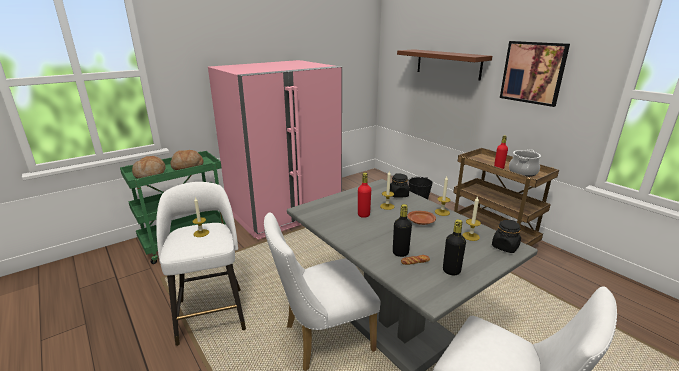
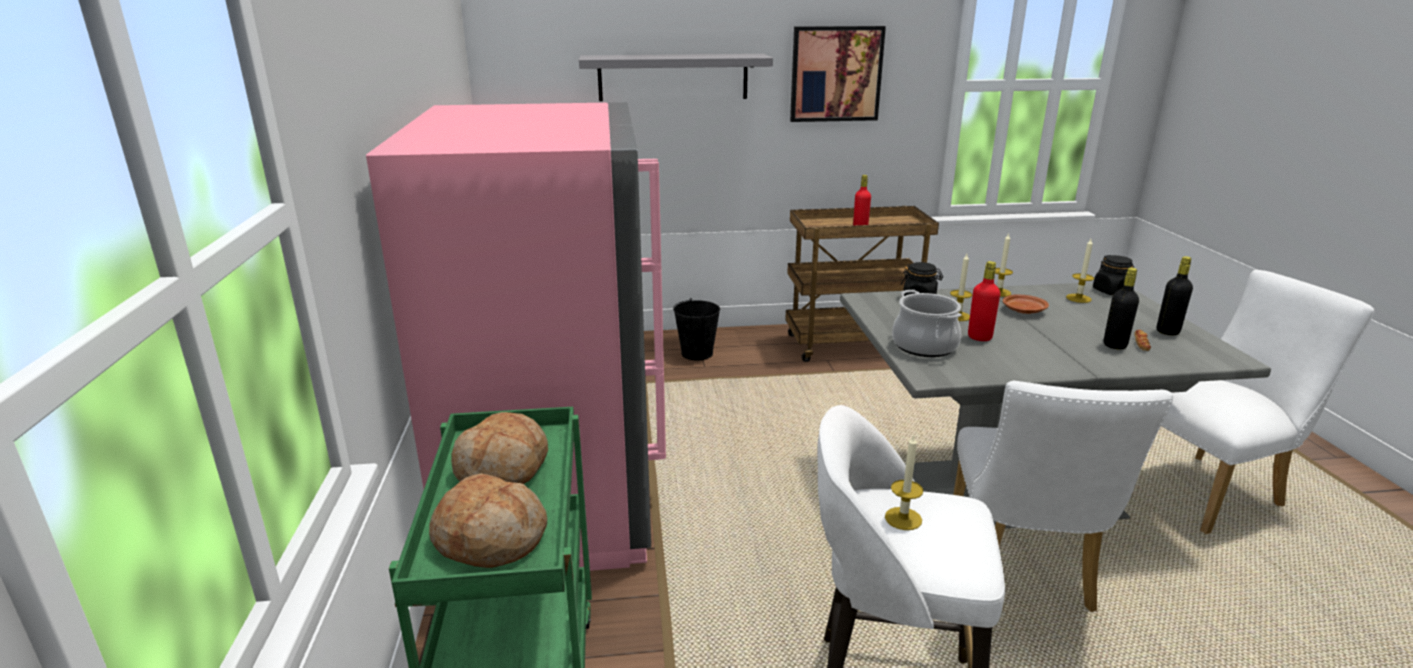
camera: 60 degrees left, 0 degrees up
brown shelf [397,49,492,81] -> grey shelf [579,54,773,101]
cooking pot [509,149,541,177] -> cooking pot moved to [892,290,962,357]

